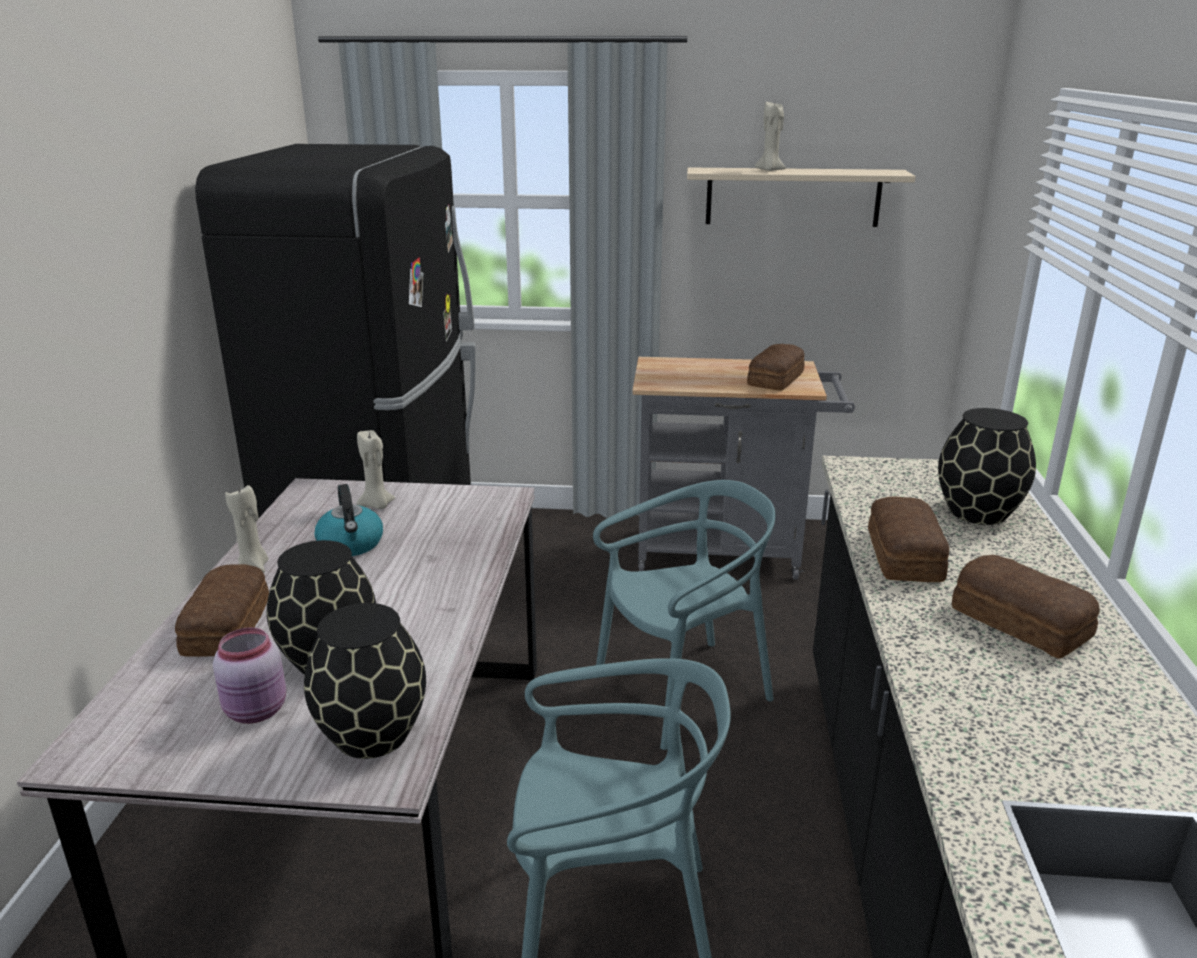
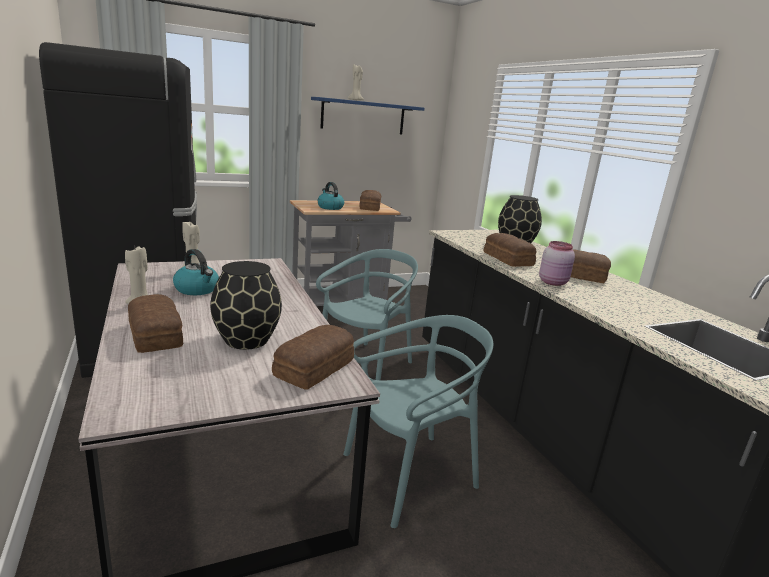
camera: 30 degrees left, 5 degrees down
pink jar [213,627,286,724] -> pink jar moved to [539,241,575,286]
black vase [304,603,426,759] -> bread [272,325,354,390]
beige shelf [687,167,916,227] -> blue shelf [311,97,424,134]
none -> kettle [317,182,344,210]

